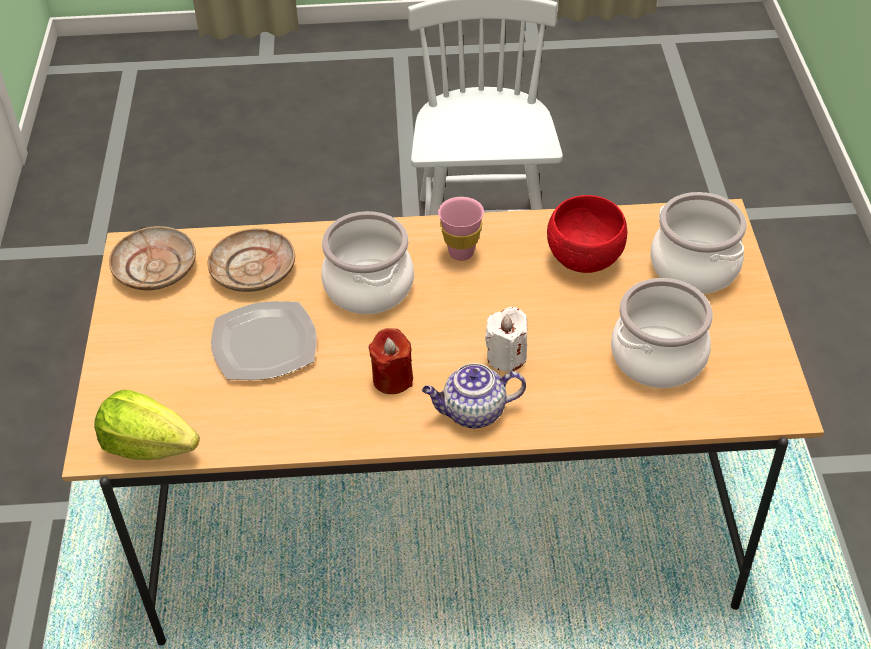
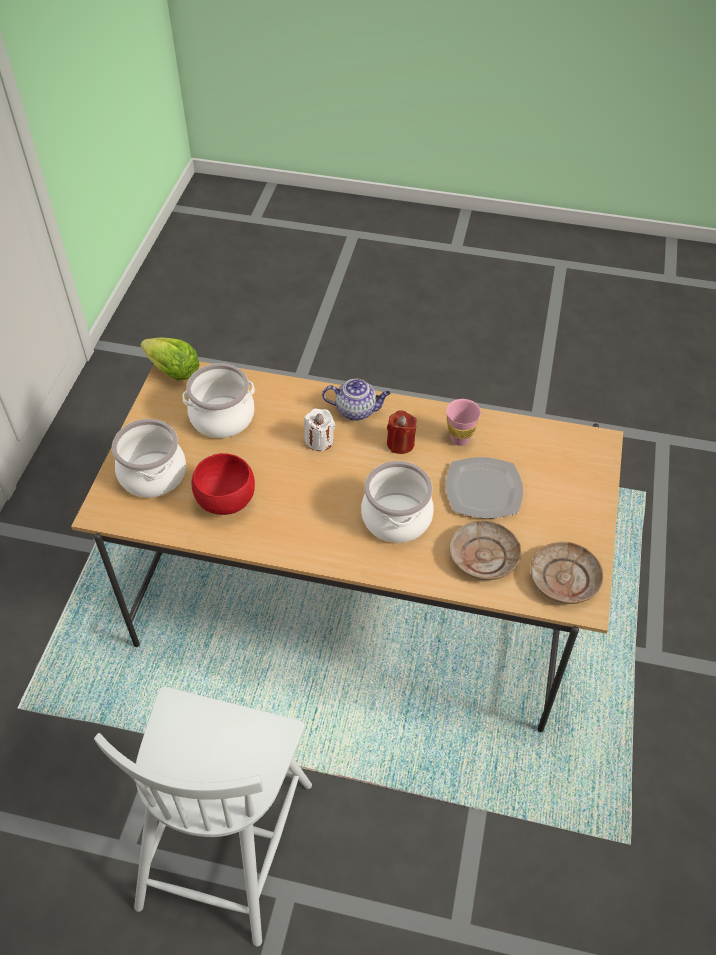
camera: 165 degrees left, 5 degrees up
lettuce [94,389,200,460] -> lettuce moved to [141,337,200,380]
pink cup [438,197,484,261] -> pink cup moved to [446,399,481,446]

